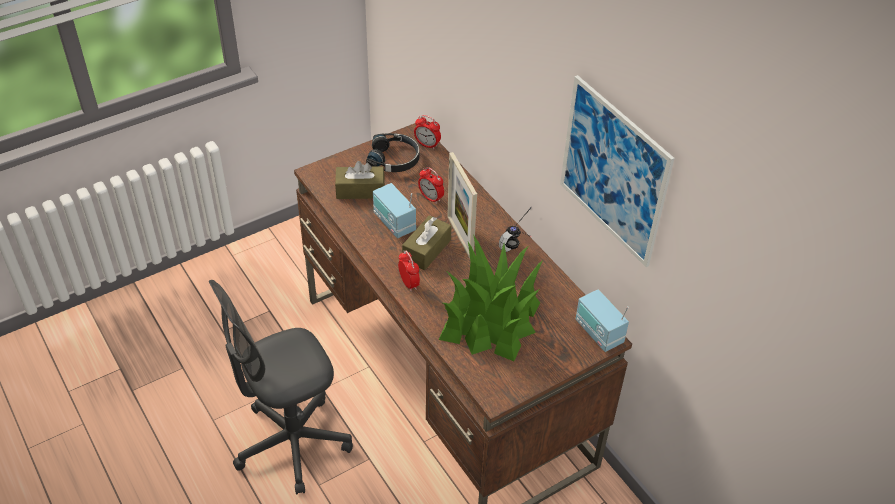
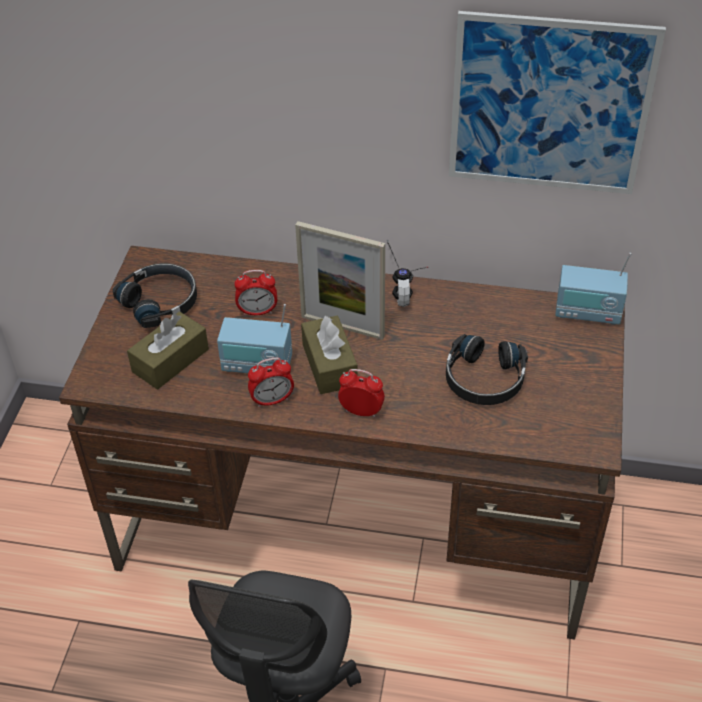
camera: 45 degrees left, 0 degrees up
alarm clock [414,115,441,149] -> alarm clock moved to [248,357,294,408]
potted plant [439,236,543,361] -> black headphones [446,334,528,405]

